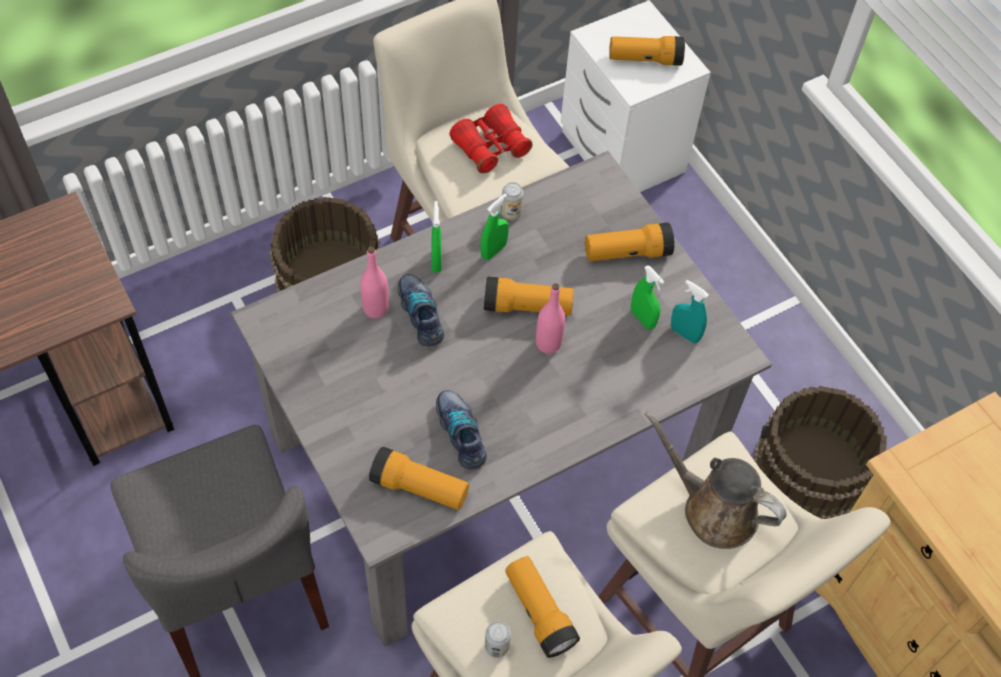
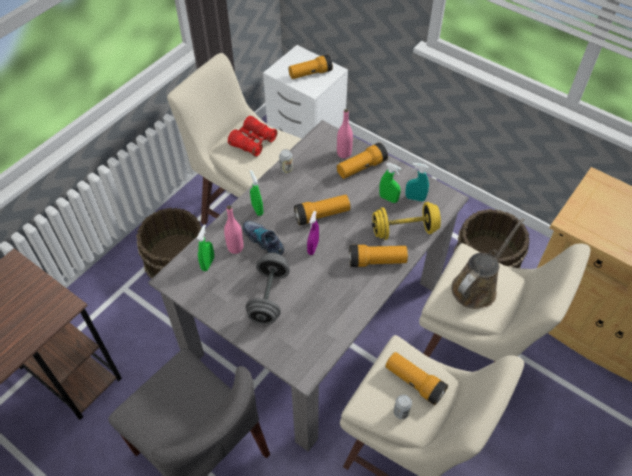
camera: 20 degrees left, 5 degrees down
flashlight [369,447,469,510] -> flashlight moved to [349,245,408,267]
shoe [436,390,487,469] -> none
green spray bottle [480,193,509,260] -> green spray bottle moved to [197,224,214,271]
pink bottle [536,283,565,354] -> pink bottle moved to [337,109,353,158]
brown watering can [645,411,787,549] -> brown watering can turned 120 degrees clockwise [451,218,525,309]
none -> grey dumbbell [245,253,290,325]
none -> purple spray bottle [307,211,319,255]
none -> yellow dumbbell [372,202,441,240]

